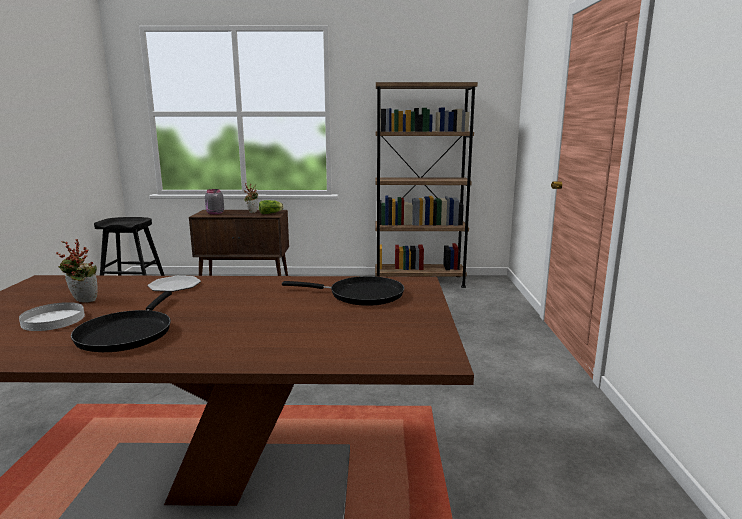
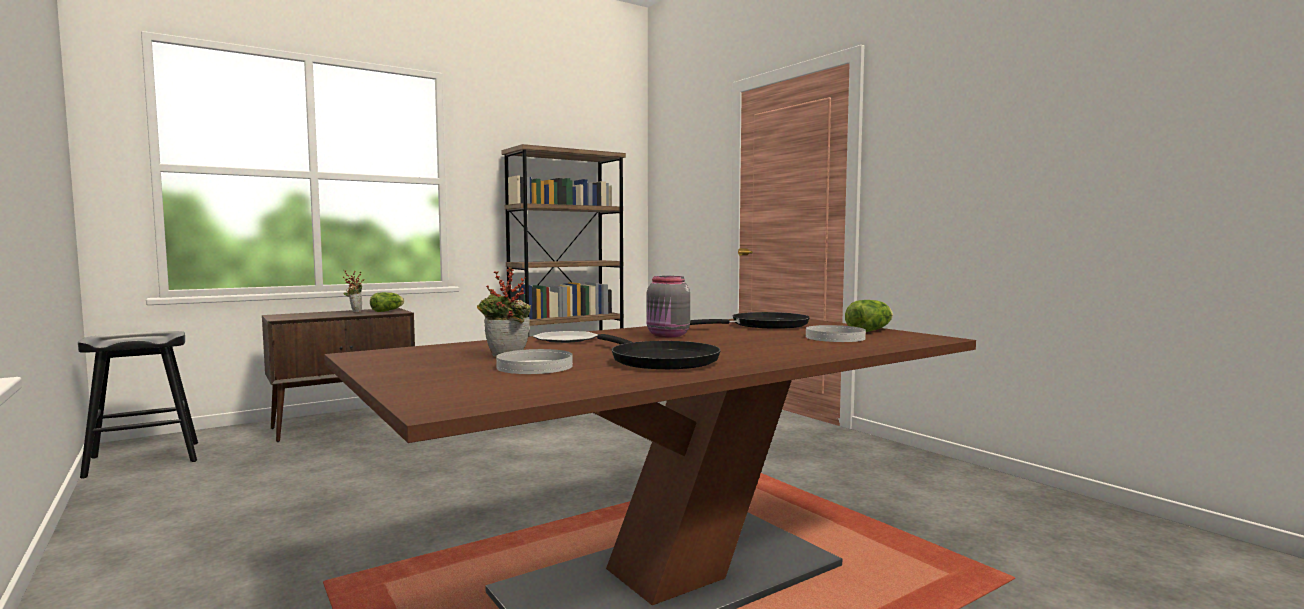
camera: 35 degrees left, 10 degrees down
grey jar [205,189,224,215] -> grey jar moved to [646,276,690,337]
none -> white plate [806,325,866,342]
none -> lettuce [845,300,893,332]

